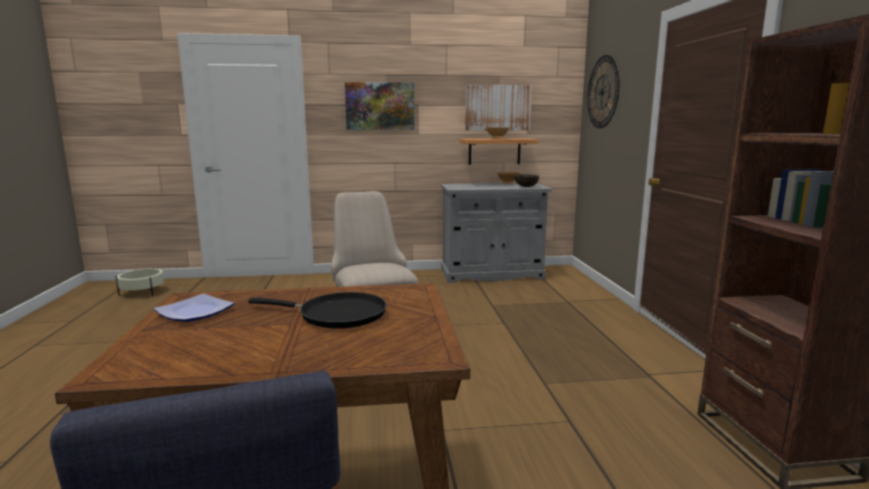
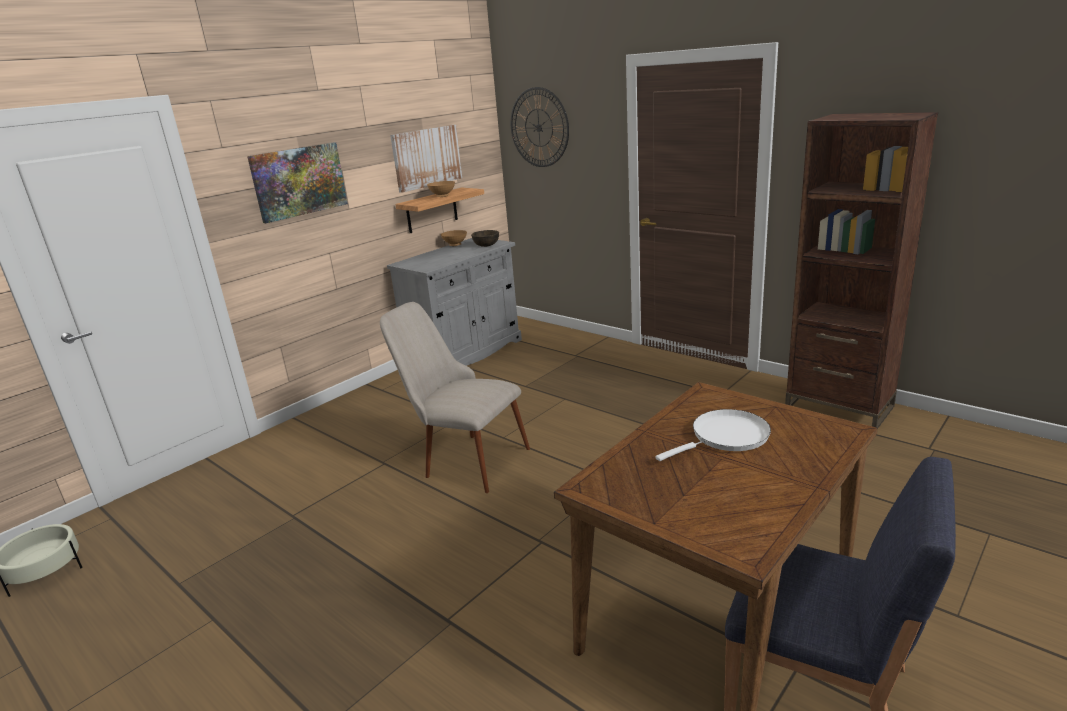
camera: 40 degrees left, 10 degrees up
plate [154,294,234,322] -> none
black frying pan [248,292,387,329] -> white frying pan [656,409,771,461]

